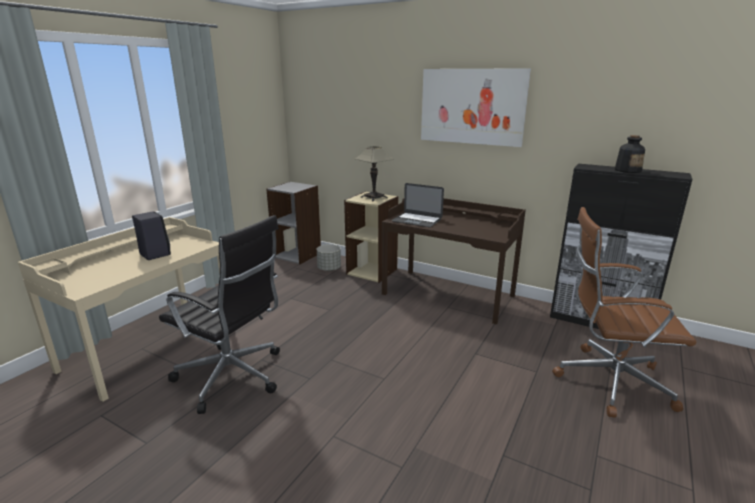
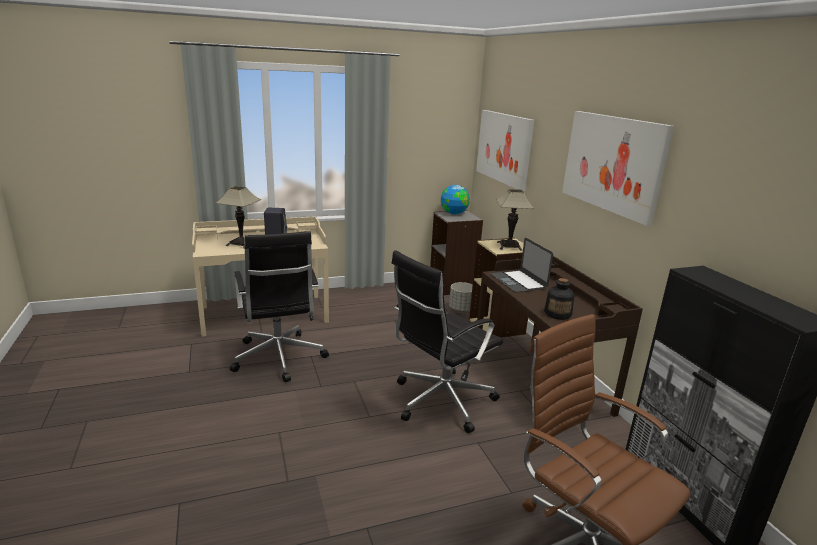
camera: 40 degrees right, 0 degrees up
bottle [615,135,645,173] -> bottle moved to [544,278,575,320]
none -> table lamp [215,186,261,249]
none -> black office chair [392,250,503,433]
none -> globe [441,185,470,214]
none -> picture [476,110,534,191]

